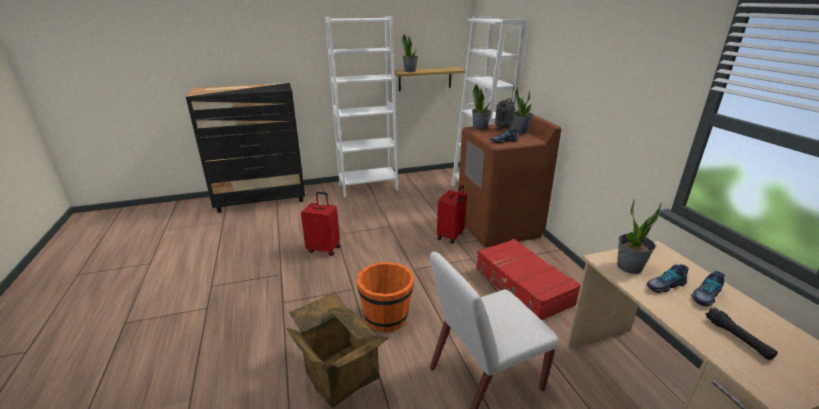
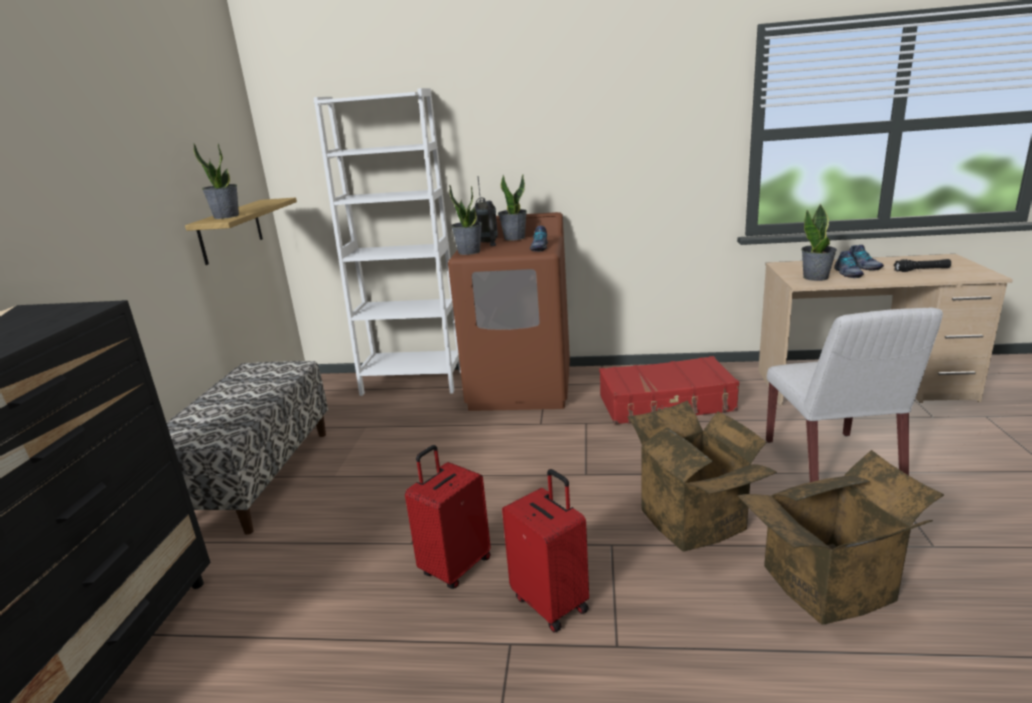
camera: 65 degrees left, 5 degrees down
white bookcase [325,16,398,197] -> bench [167,361,328,535]
orange bucket [357,262,414,332] -> cardboard box [627,400,777,551]
red suitcase [437,185,467,244] -> red suitcase moved to [502,469,589,633]

